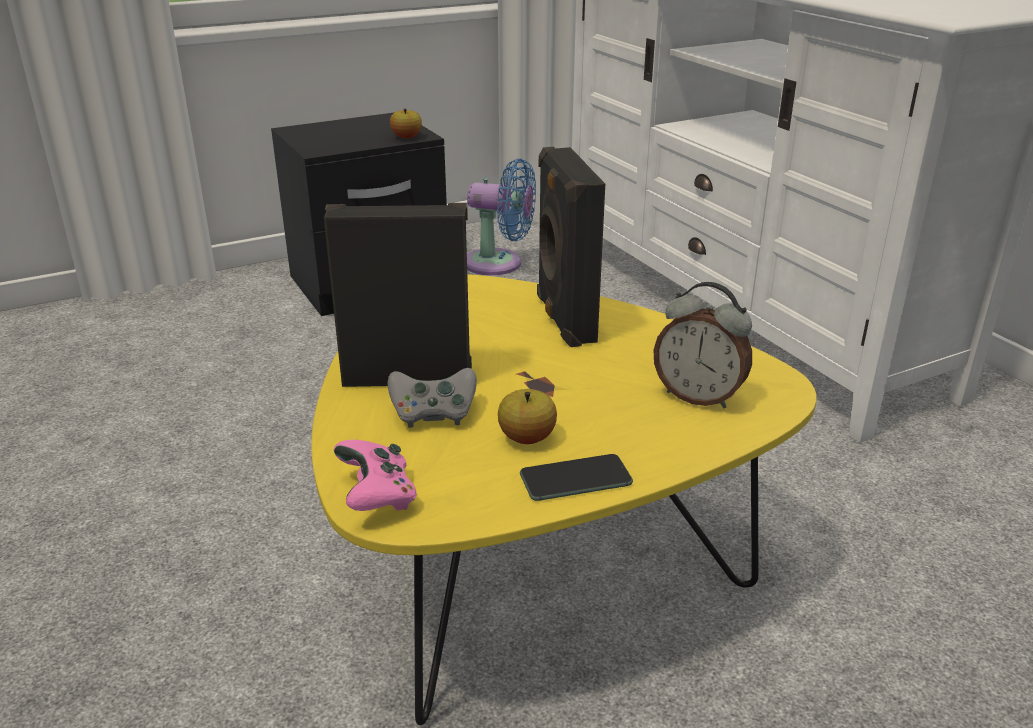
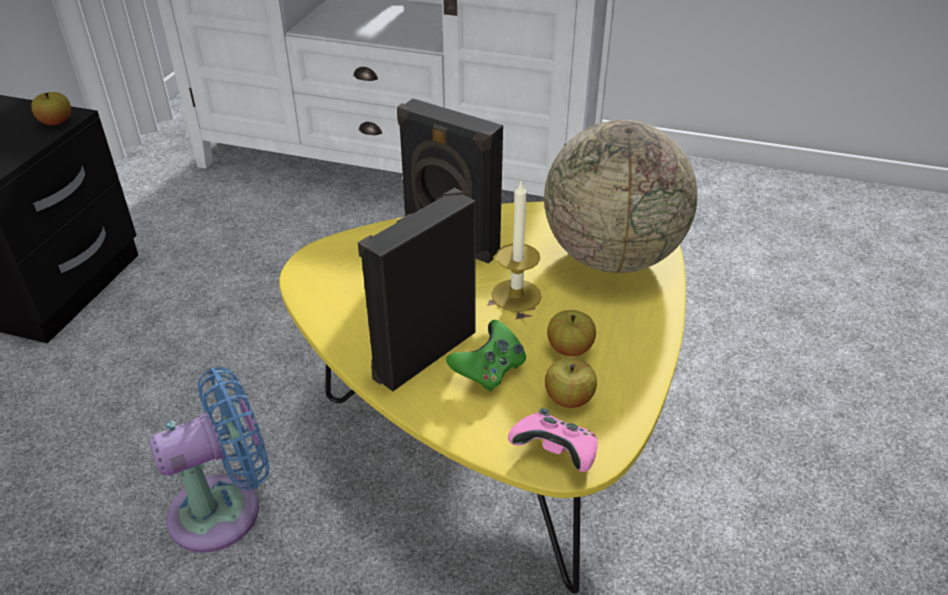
camera: 45 degrees left, 10 degrees up
grey game controller [388,368,477,428] -> green game controller [446,320,526,391]
blue fan [467,158,536,275] -> blue fan moved to [149,367,270,553]
phone [520,454,633,501] -> none
alarm clock [654,282,752,408] -> globe [544,120,698,273]
none -> candle [492,179,542,312]
none -> apple [545,358,597,408]

